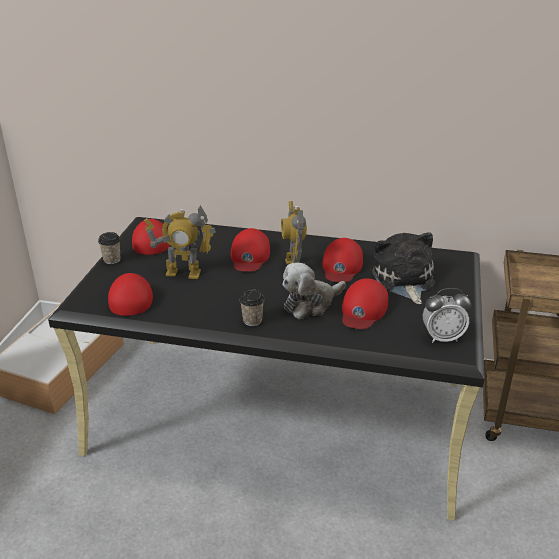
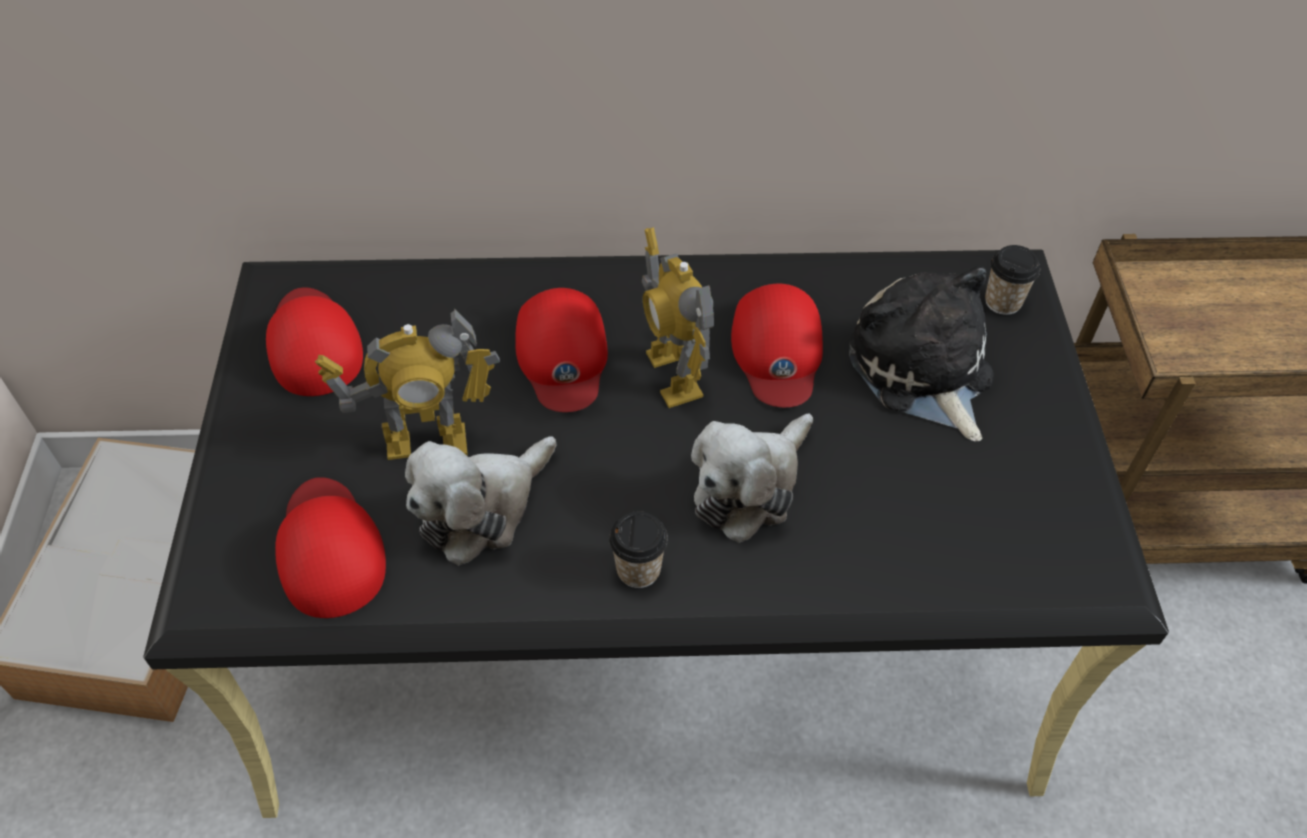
camera: 15 degrees left, 20 degrees up
cup [98,232,120,264] -> cup moved to [985,245,1040,315]
red cap [342,278,388,329] -> none
alarm clock [423,288,471,343] -> none
none -> plush toy [405,436,556,566]

